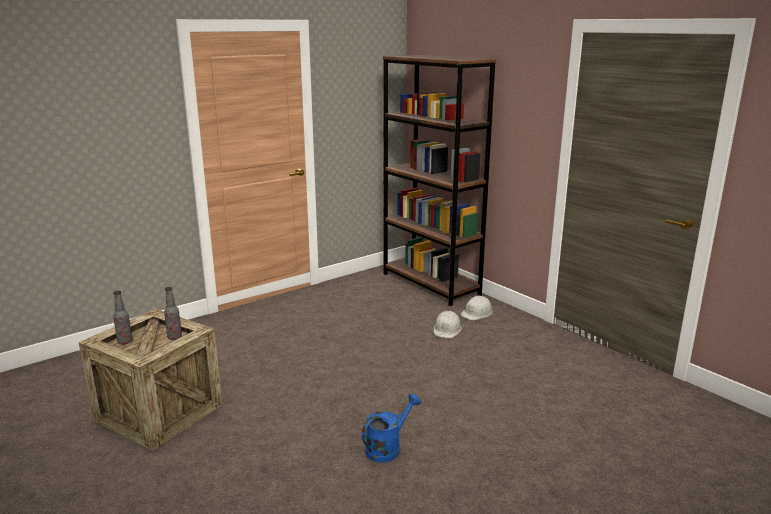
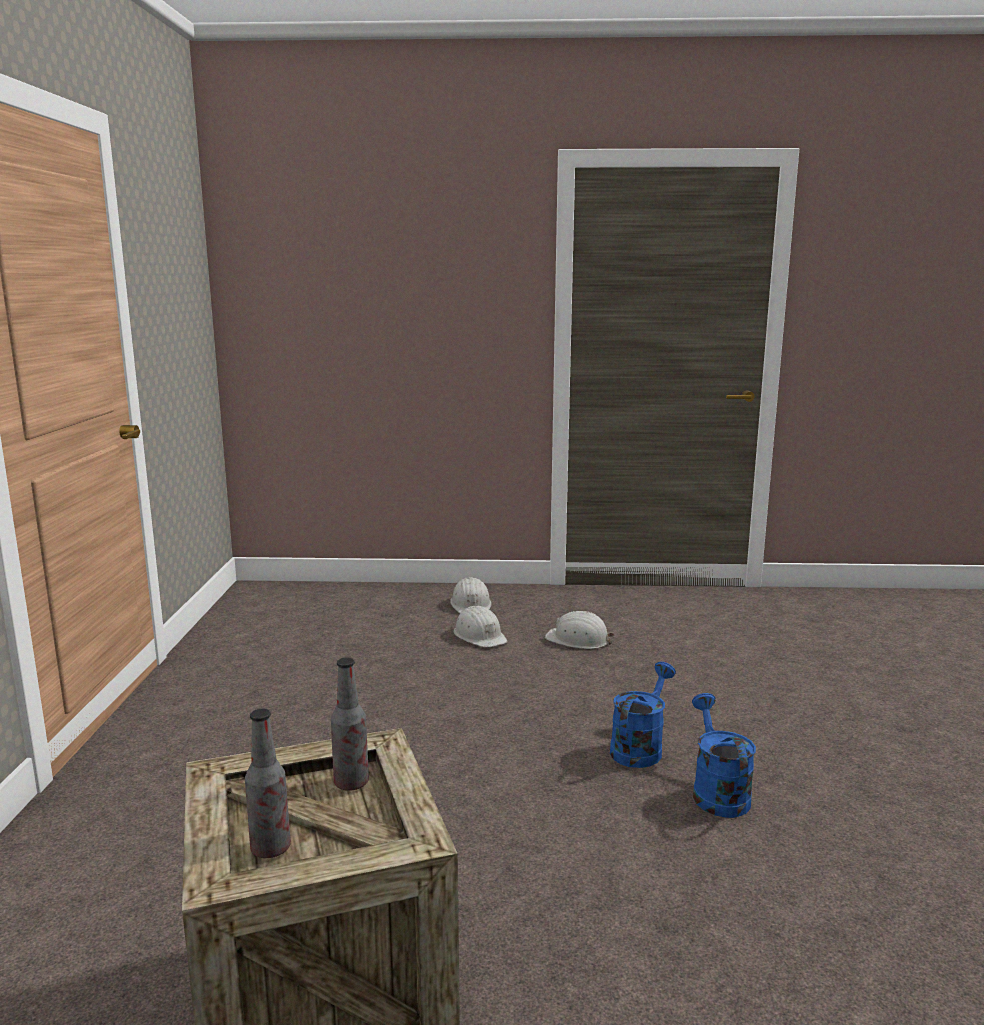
camera: 50 degrees left, 5 degrees down
brown bookcase [383,55,496,306] -> none
none -> white hard hat [545,611,614,649]
none -> blue watering can [610,662,676,768]

